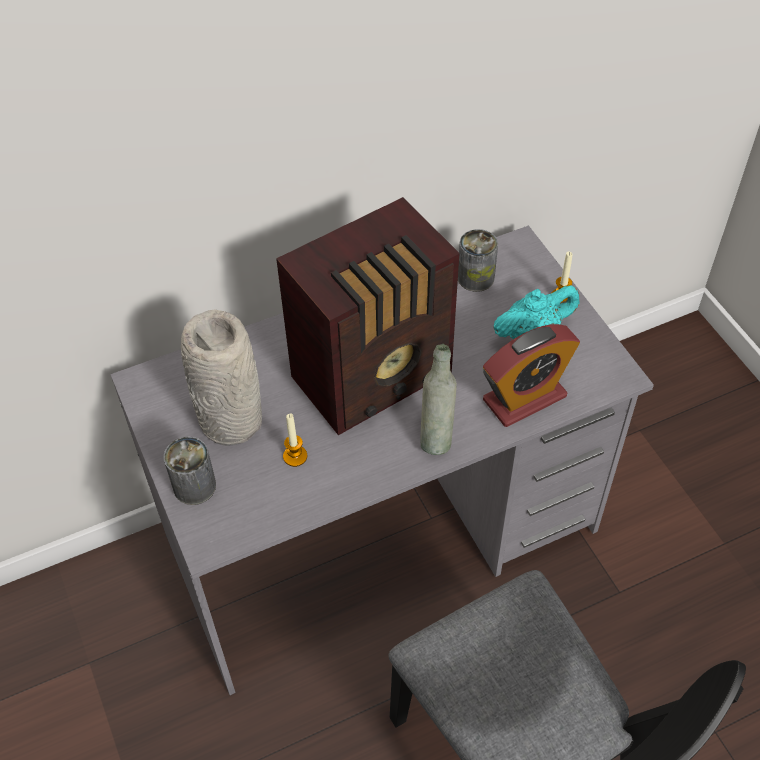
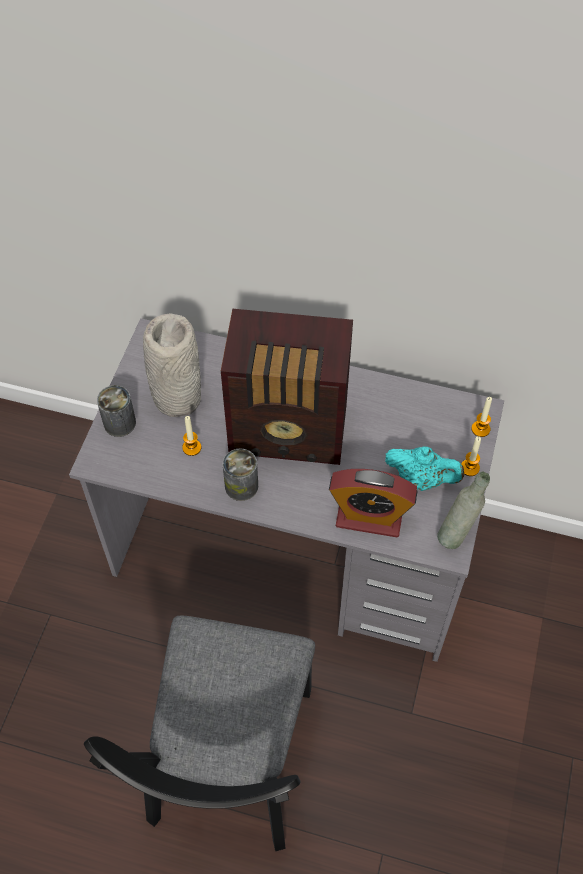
camera: 40 degrees right, 5 degrees up
grey bottle [420,344,457,455] -> grey bottle moved to [437,472,490,549]
can [458,229,498,292] -> can moved to [222,448,258,501]
none -> candle [471,397,492,437]

